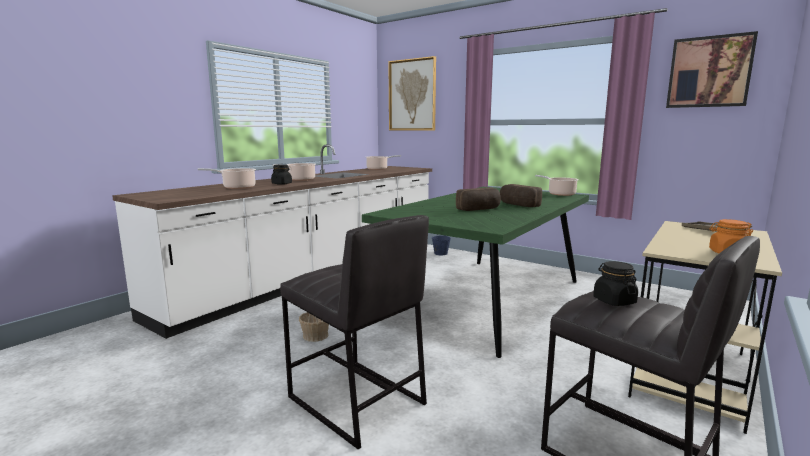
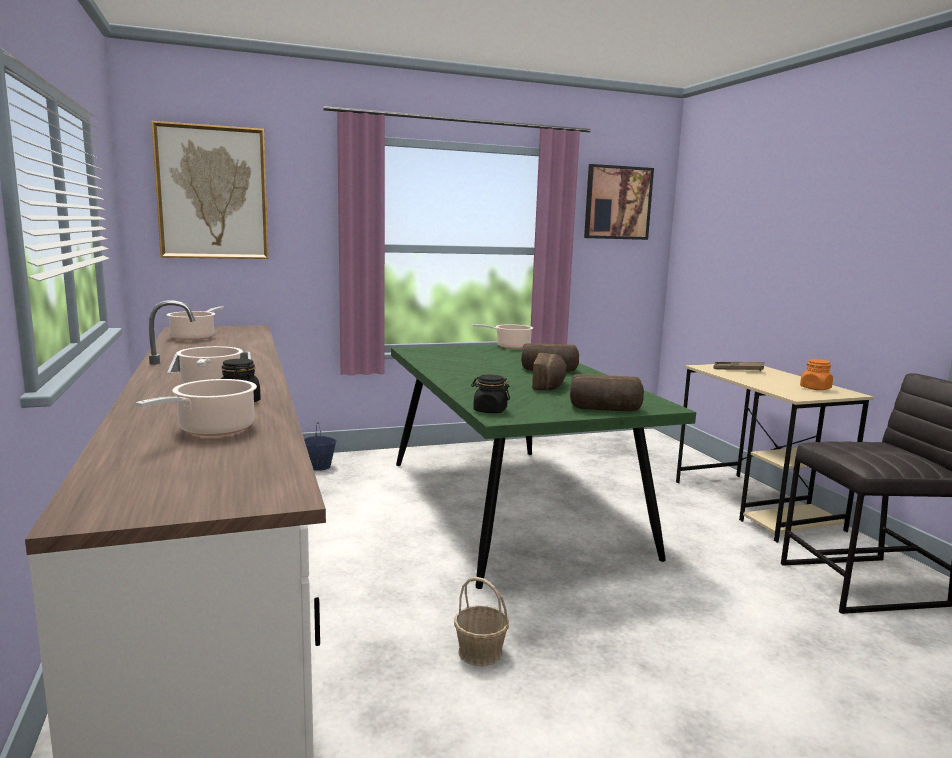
camera: 55 degrees left, 0 degrees up
grey stool [280,215,429,449] -> none
black jar [593,261,638,306] -> black jar moved to [471,374,510,413]
none -> bread [570,374,644,411]

